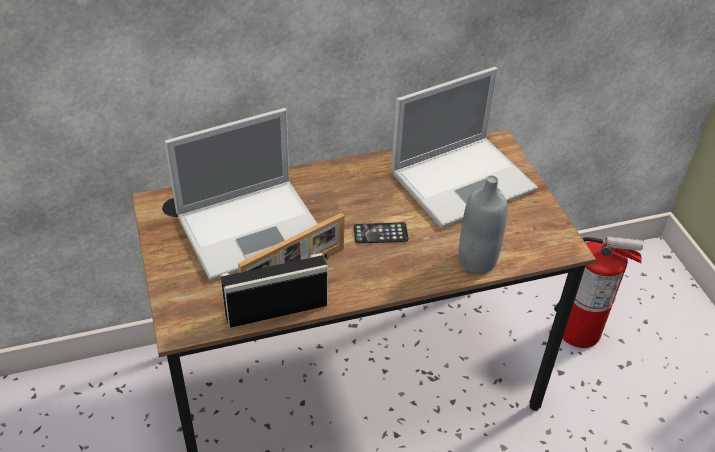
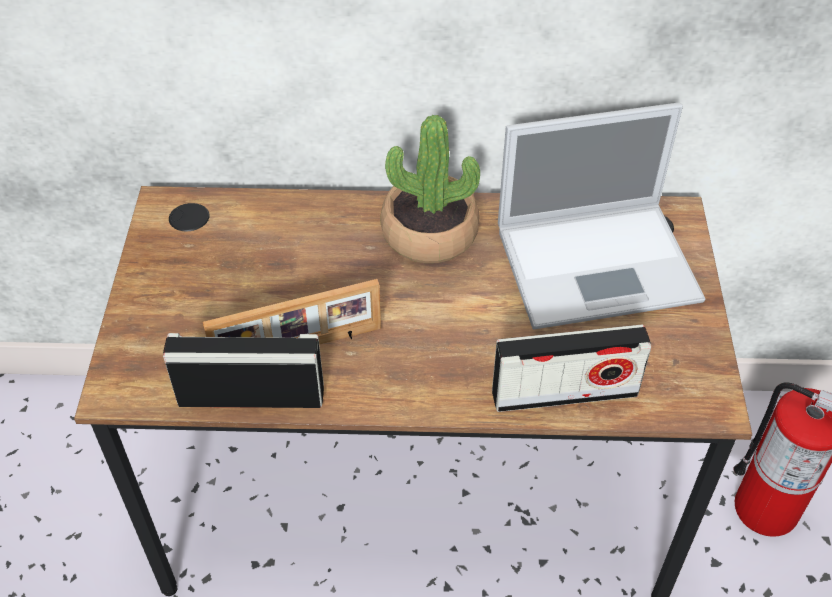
camera: 20 degrees right, 5 degrees up
laptop [164,108,317,281] -> none
phone [354,222,409,244] -> none
grey bottle [459,175,508,274] -> radio [492,325,651,412]
none -> potted plant [380,115,480,263]

